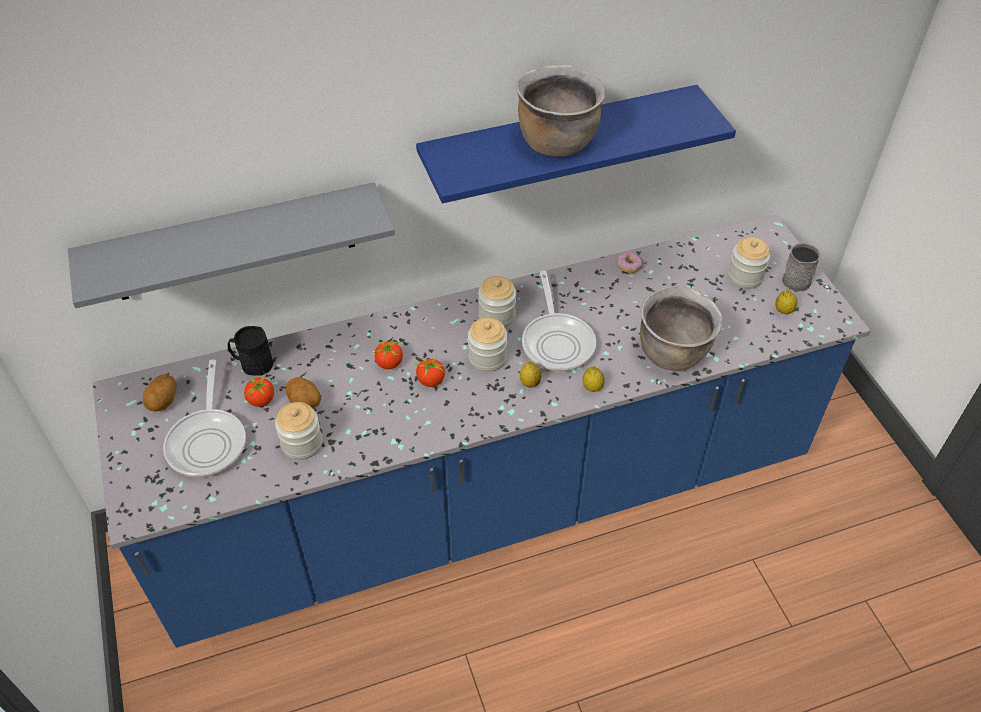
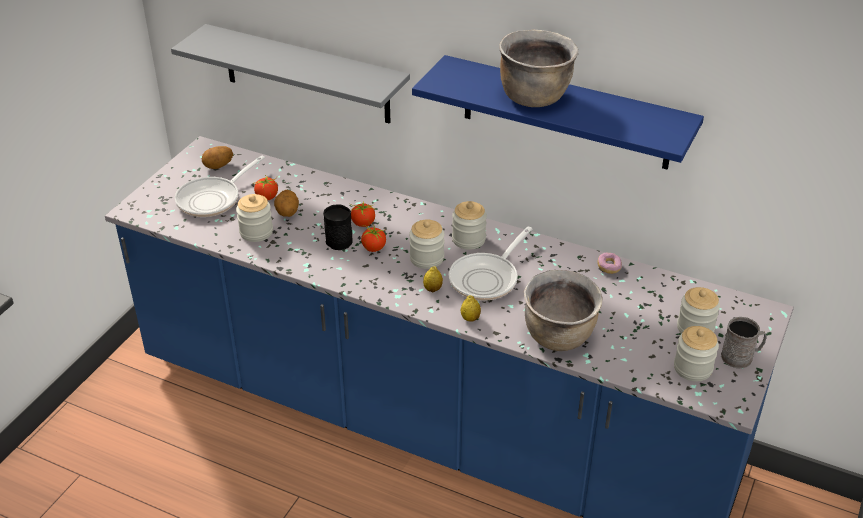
camera: 45 degrees right, 10 degrees down
black mug [228,326,273,376] -> black mug moved to [323,204,353,250]
lemon [775,290,797,314] -> jar [674,326,719,381]

